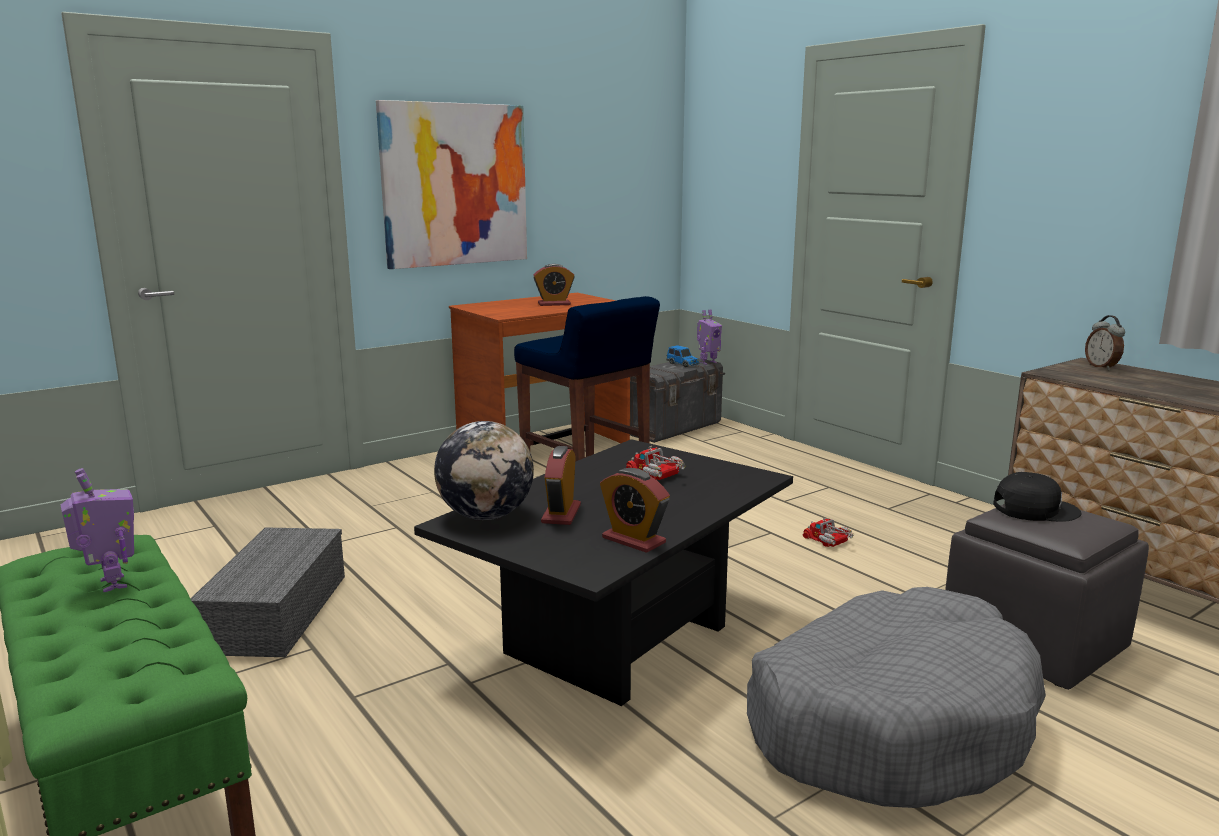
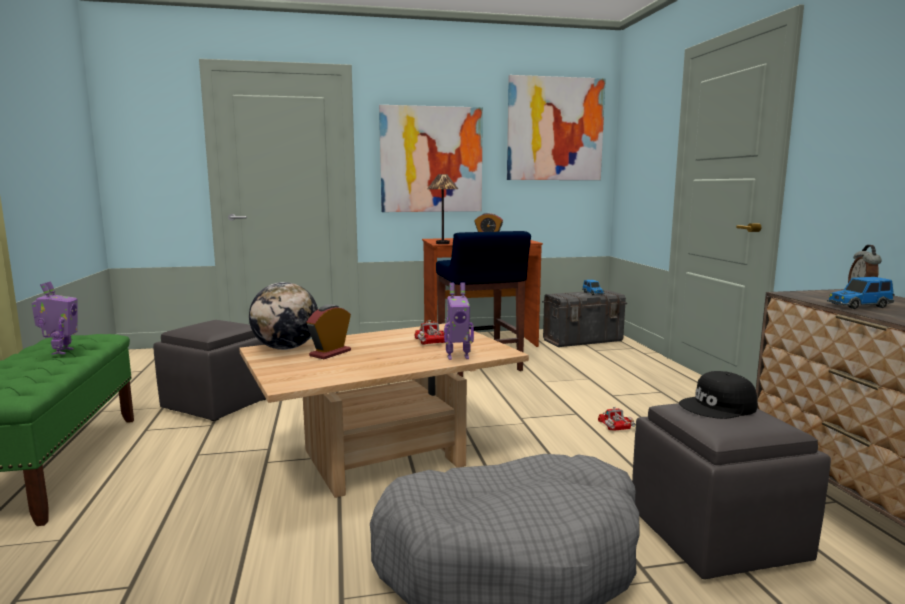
camera: 25 degrees right, 5 degrees down
grey storage box [190,527,345,657] -> grey ottoman [153,320,266,421]
black coffee table [414,439,793,706] -> beige coffee table [239,323,529,498]
alarm clock [600,468,670,553] -> none
toy robot [697,310,722,365] -> toy robot moved to [444,282,474,360]
black cap [993,472,1082,522] -> black cap turned 135 degrees clockwise [679,371,757,419]
none -> table lamp [427,174,458,244]
none -> picture [507,75,606,180]
none -> toy car [827,277,894,309]

